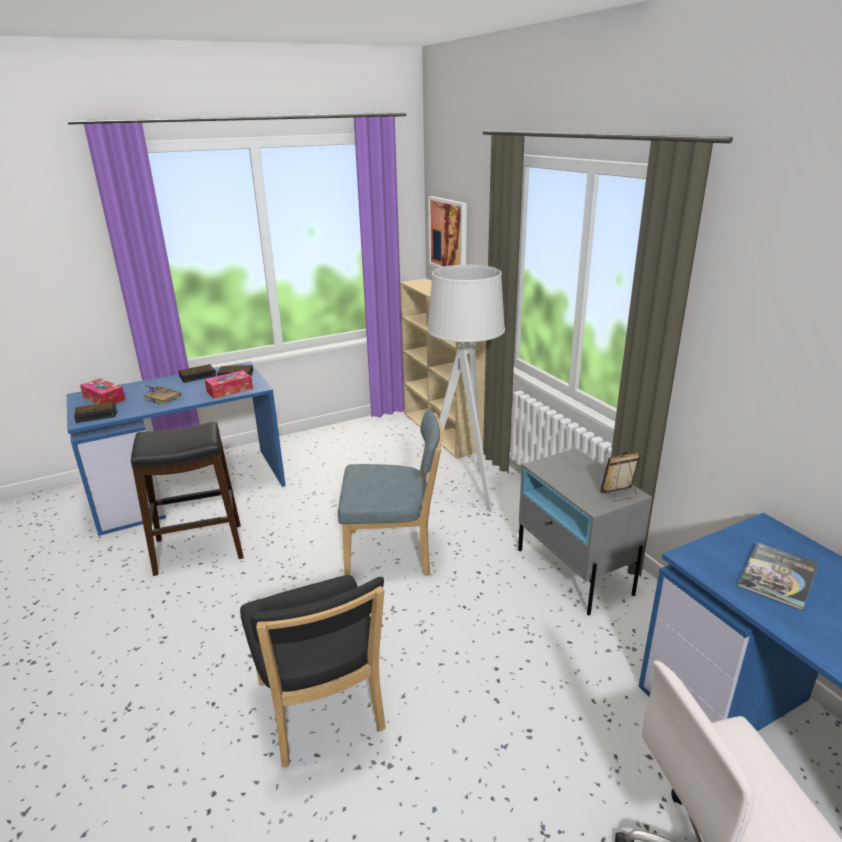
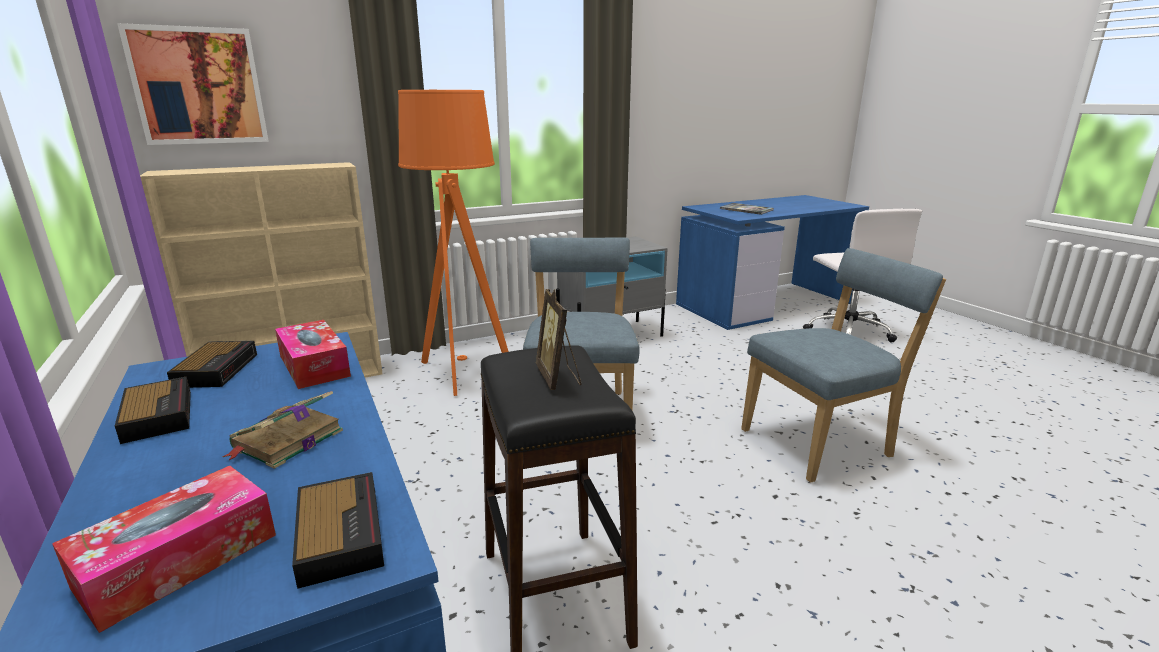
camera: 90 degrees left, 5 degrees down
black chair [240,575,386,767] -> blue chair [741,248,946,483]
grey floor lamp [427,265,505,511] -> orange floor lamp [398,90,509,396]
picture frame [600,451,641,502] -> picture frame moved to [536,289,581,390]

